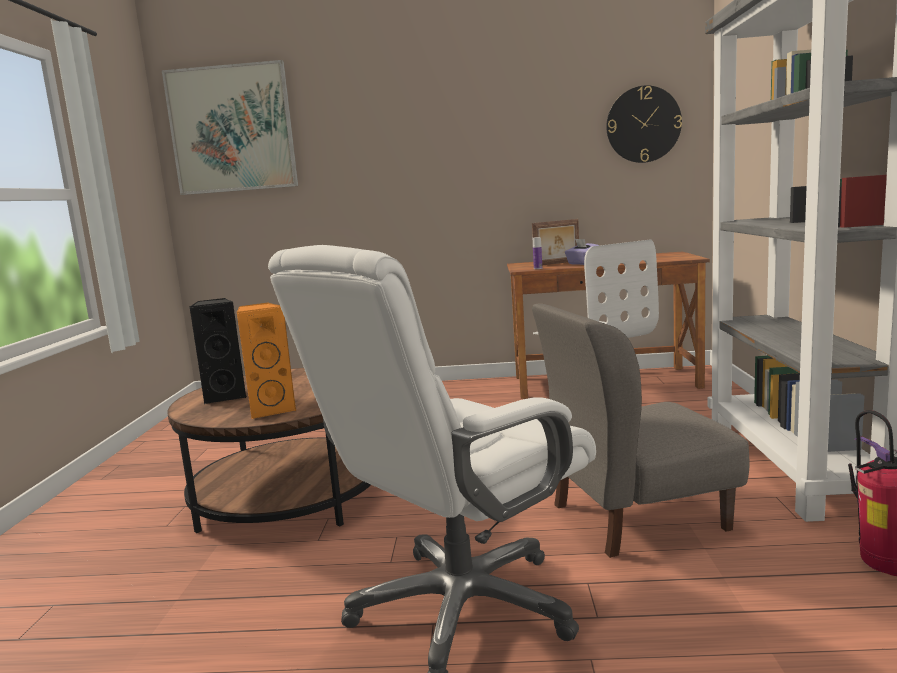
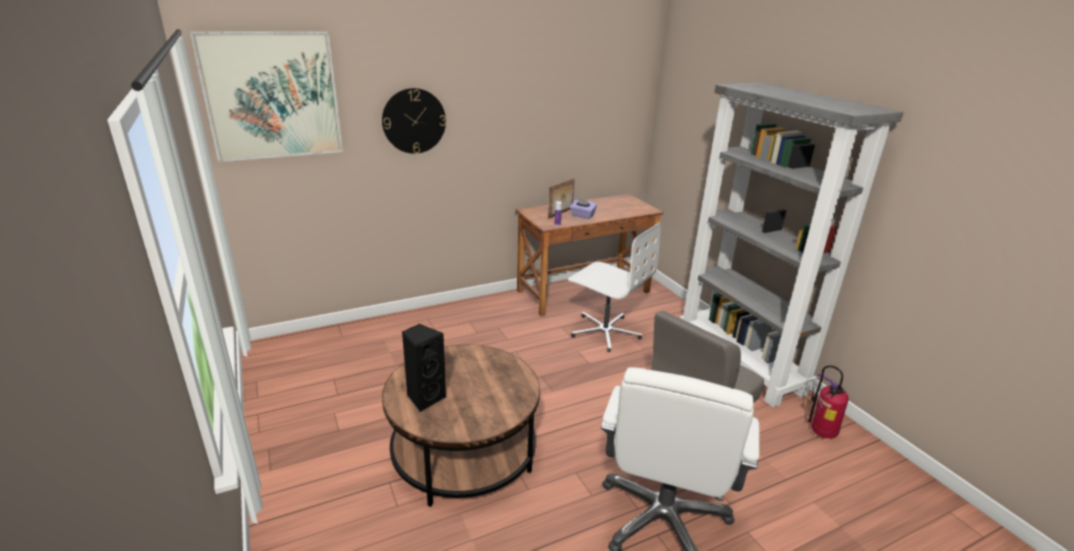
camera: 30 degrees left, 15 degrees up
orange speaker [237,302,296,419] -> none
wall clock [606,85,682,163] -> wall clock moved to [382,88,446,154]

